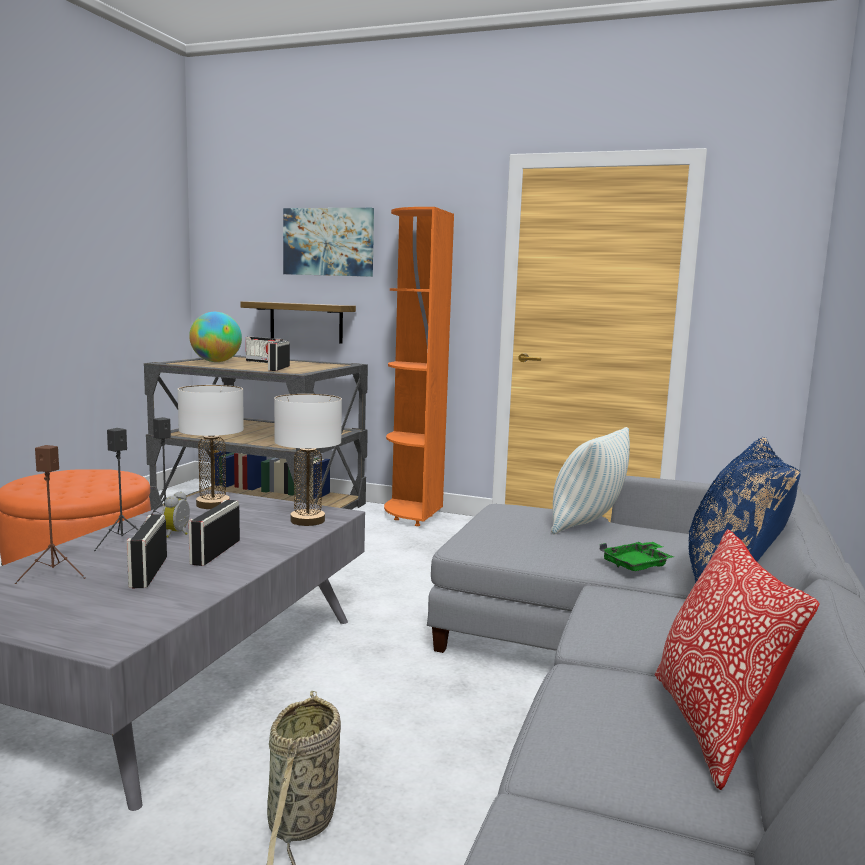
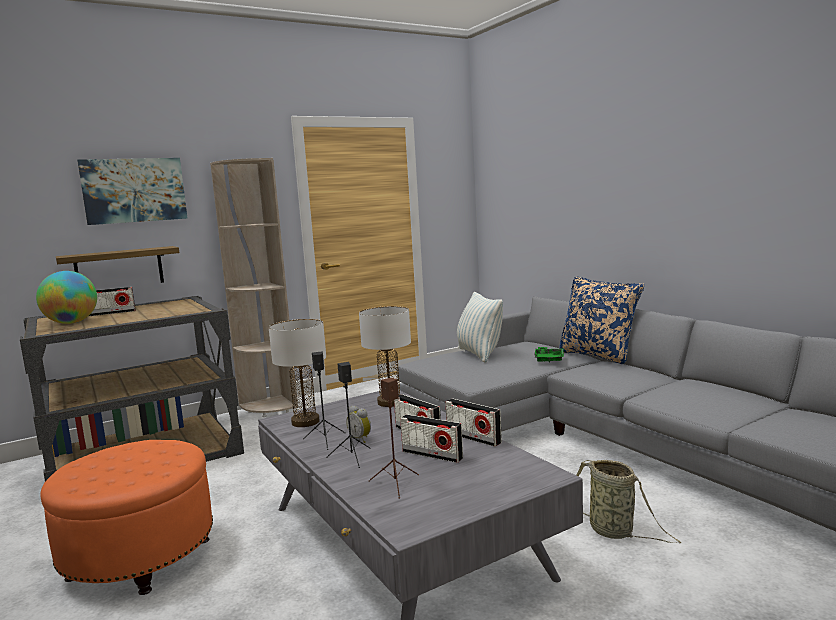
camera: 50 degrees left, 0 degrees up
radio [268,341,290,371] -> radio moved to [445,399,502,447]
orange bookcase [384,207,454,526] -> beige bookcase [210,158,298,417]
pillow [655,529,820,790] -> none

